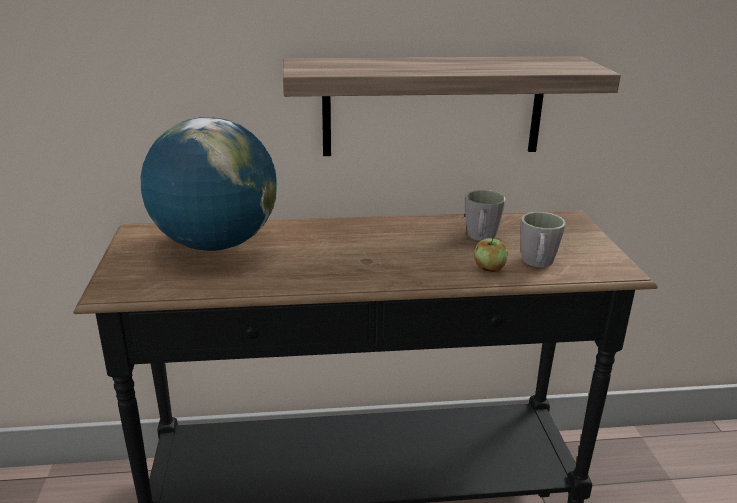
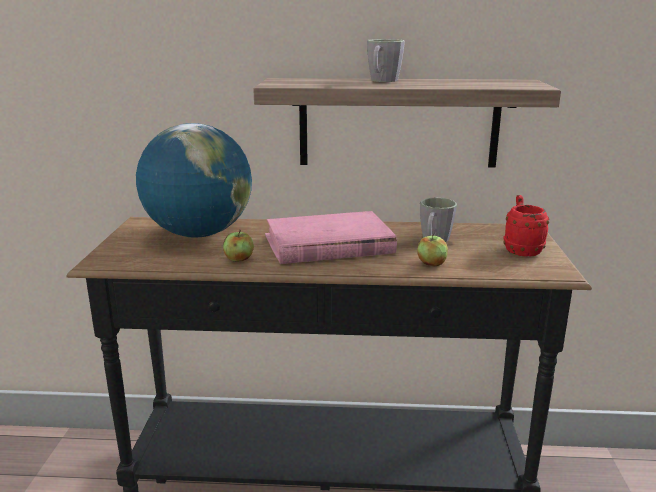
camera: 10 degrees right, 5 degrees down
grey mug [521,212,566,267] -> grey mug moved to [367,39,405,82]
none -> apple [223,229,254,262]
none -> pink book [265,211,397,264]
none -> red mug [503,195,549,256]

